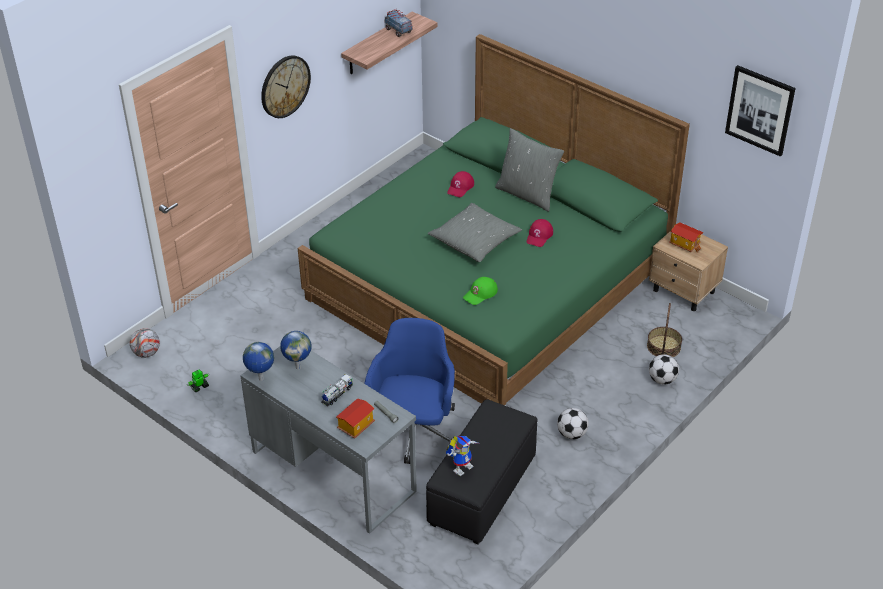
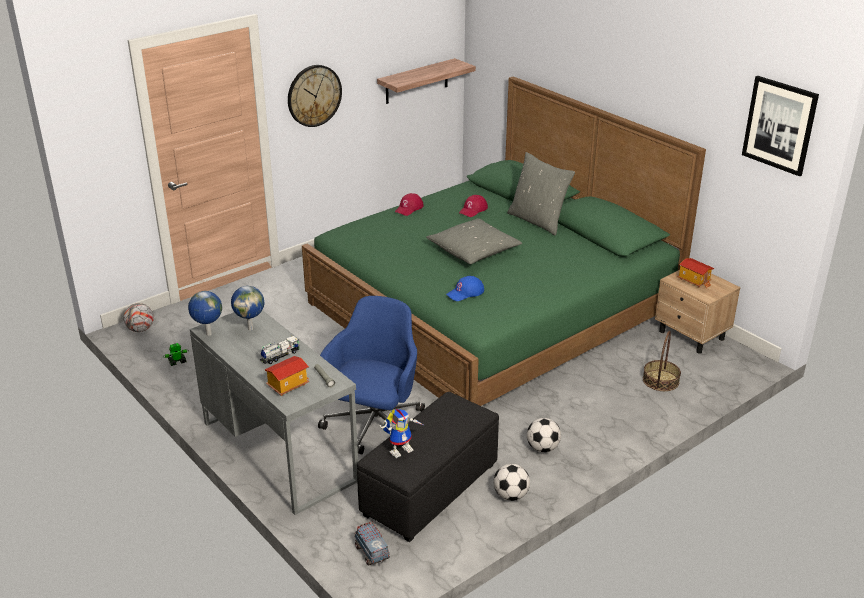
camera: 10 degrees right, 10 degrees down
toy truck [384,9,413,37] -> toy truck moved to [354,521,390,566]
green cap [463,277,498,305] -> blue cap [446,276,484,301]
red cap [527,219,553,247] -> red cap moved to [395,193,424,216]
football [649,354,679,385] -> football moved to [493,464,530,501]

